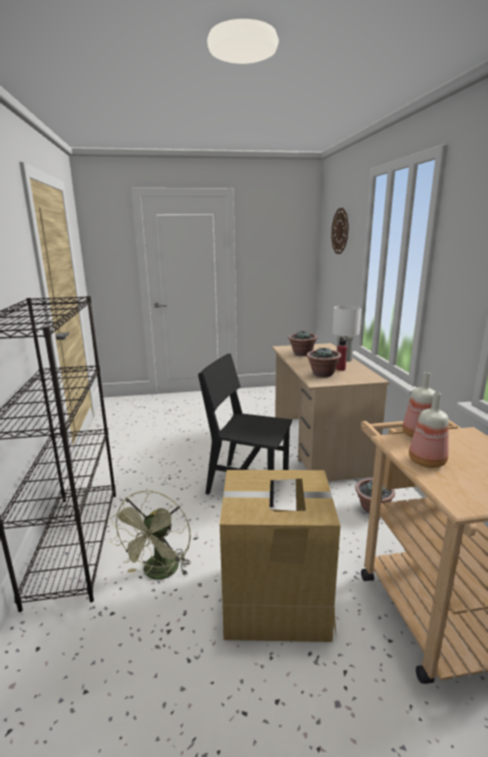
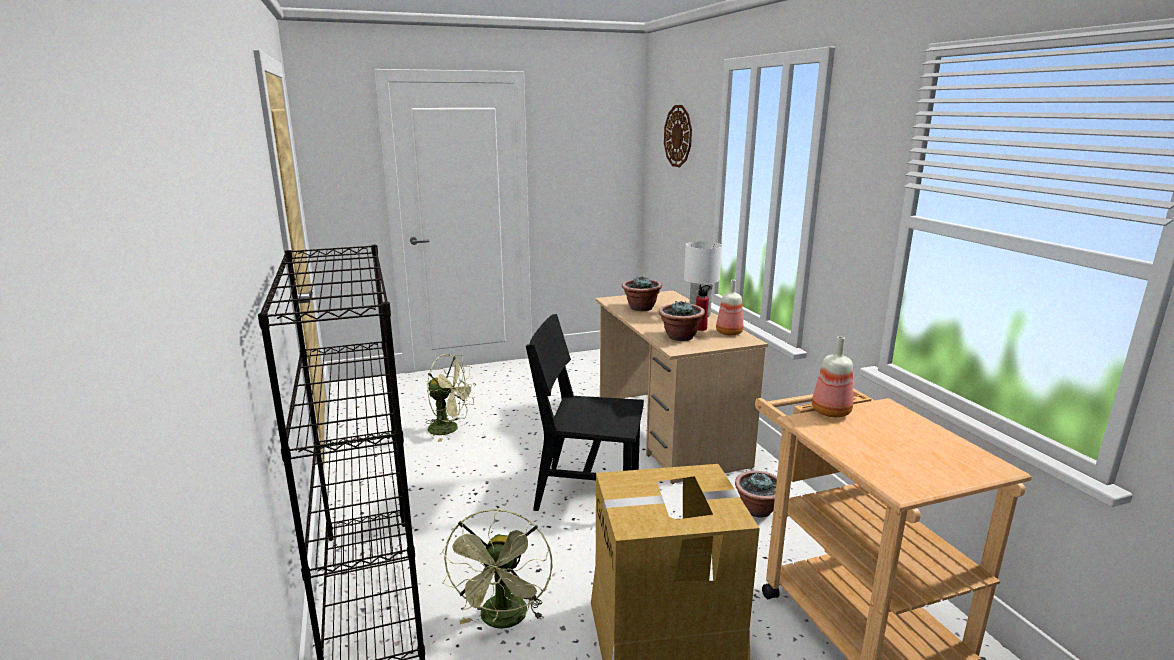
camera: 10 degrees left, 0 degrees up
bottle [409,392,449,468] -> bottle moved to [716,279,743,336]
none -> green fan [426,354,476,442]

